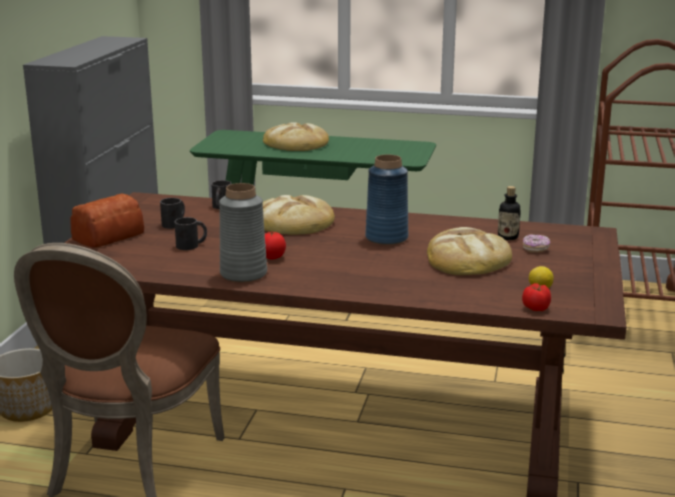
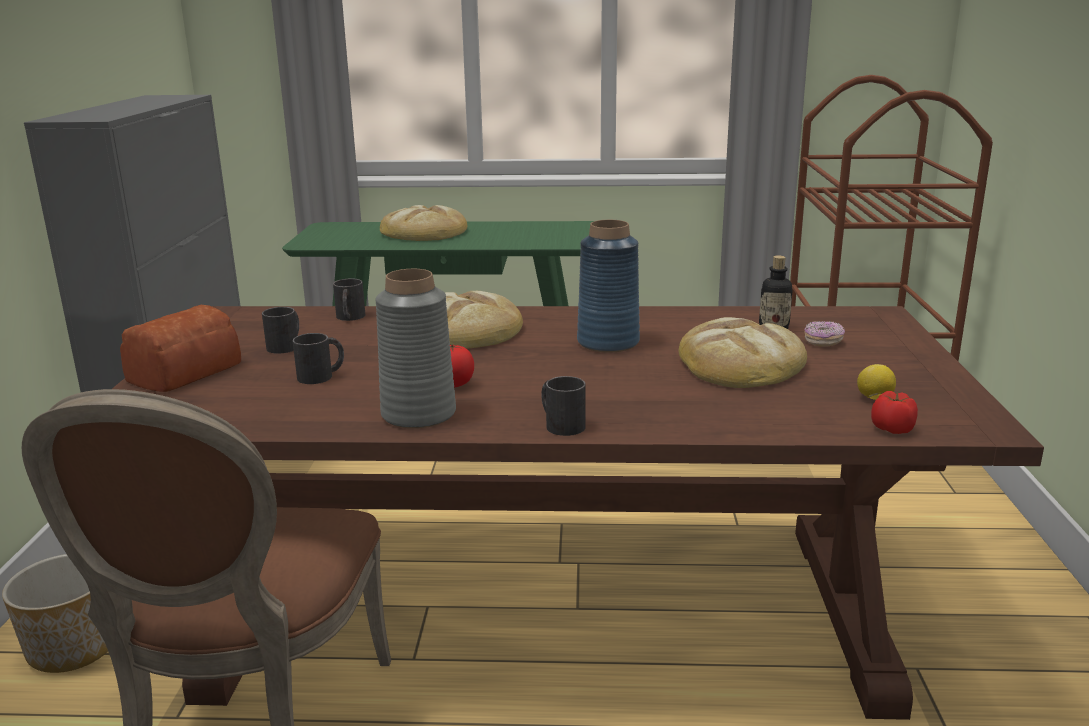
camera: 10 degrees left, 0 degrees up
none -> black mug [541,376,586,436]

